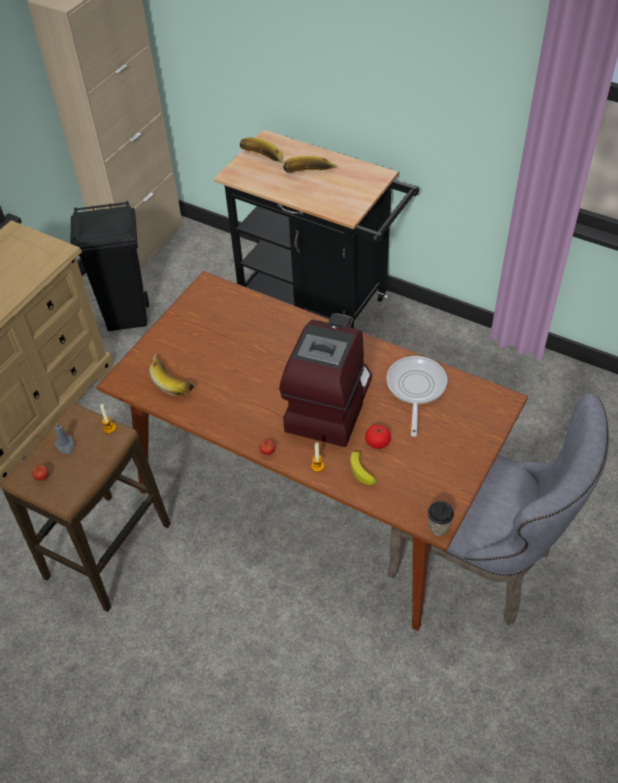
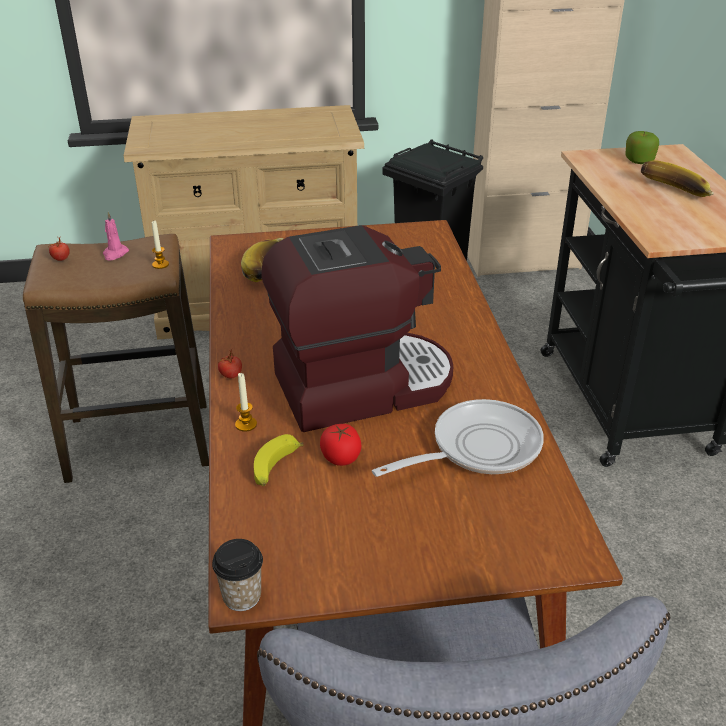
camera: 50 degrees right, 15 degrees down
grey candle [54,423,75,454] -> pink candle [103,212,129,260]
banana [240,137,283,163] -> apple [625,131,659,164]

